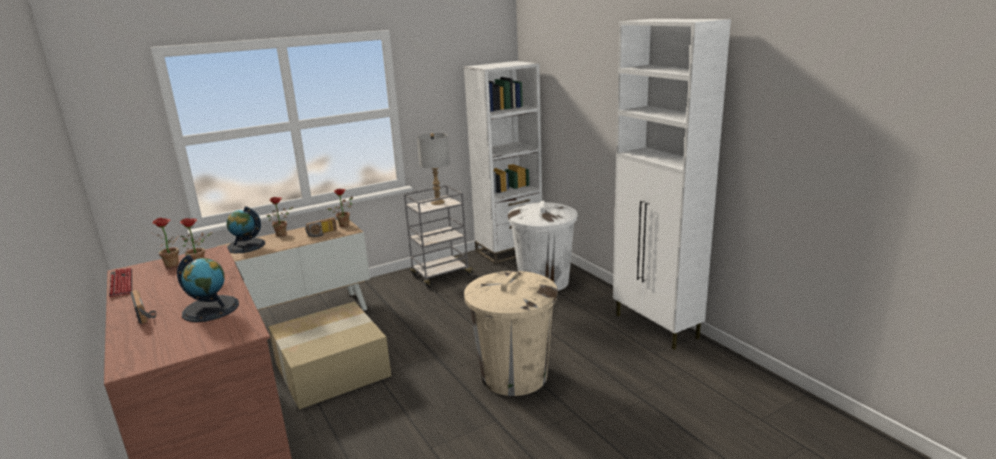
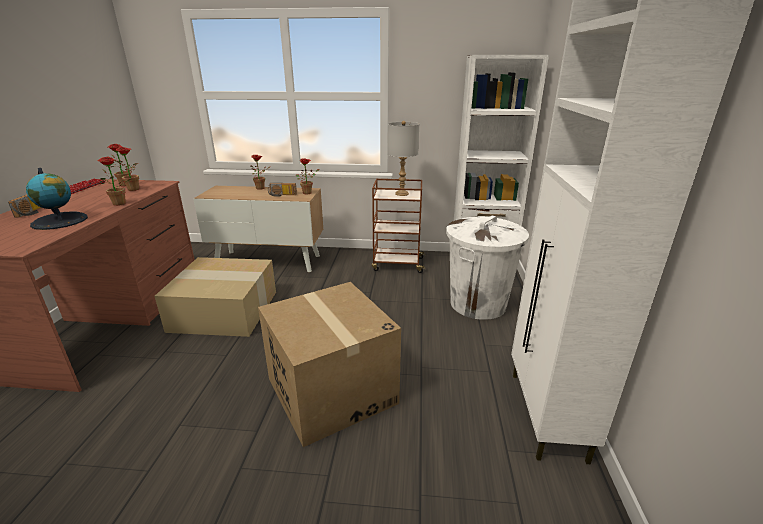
camera: 35 degrees right, 5 degrees up
globe [226,206,265,253] -> none
grey cart [404,185,475,287] -> brown cart [372,179,426,273]
beige trash can [464,271,558,396] -> cardboard box [258,282,401,447]
none -> potted plant [98,157,132,206]

